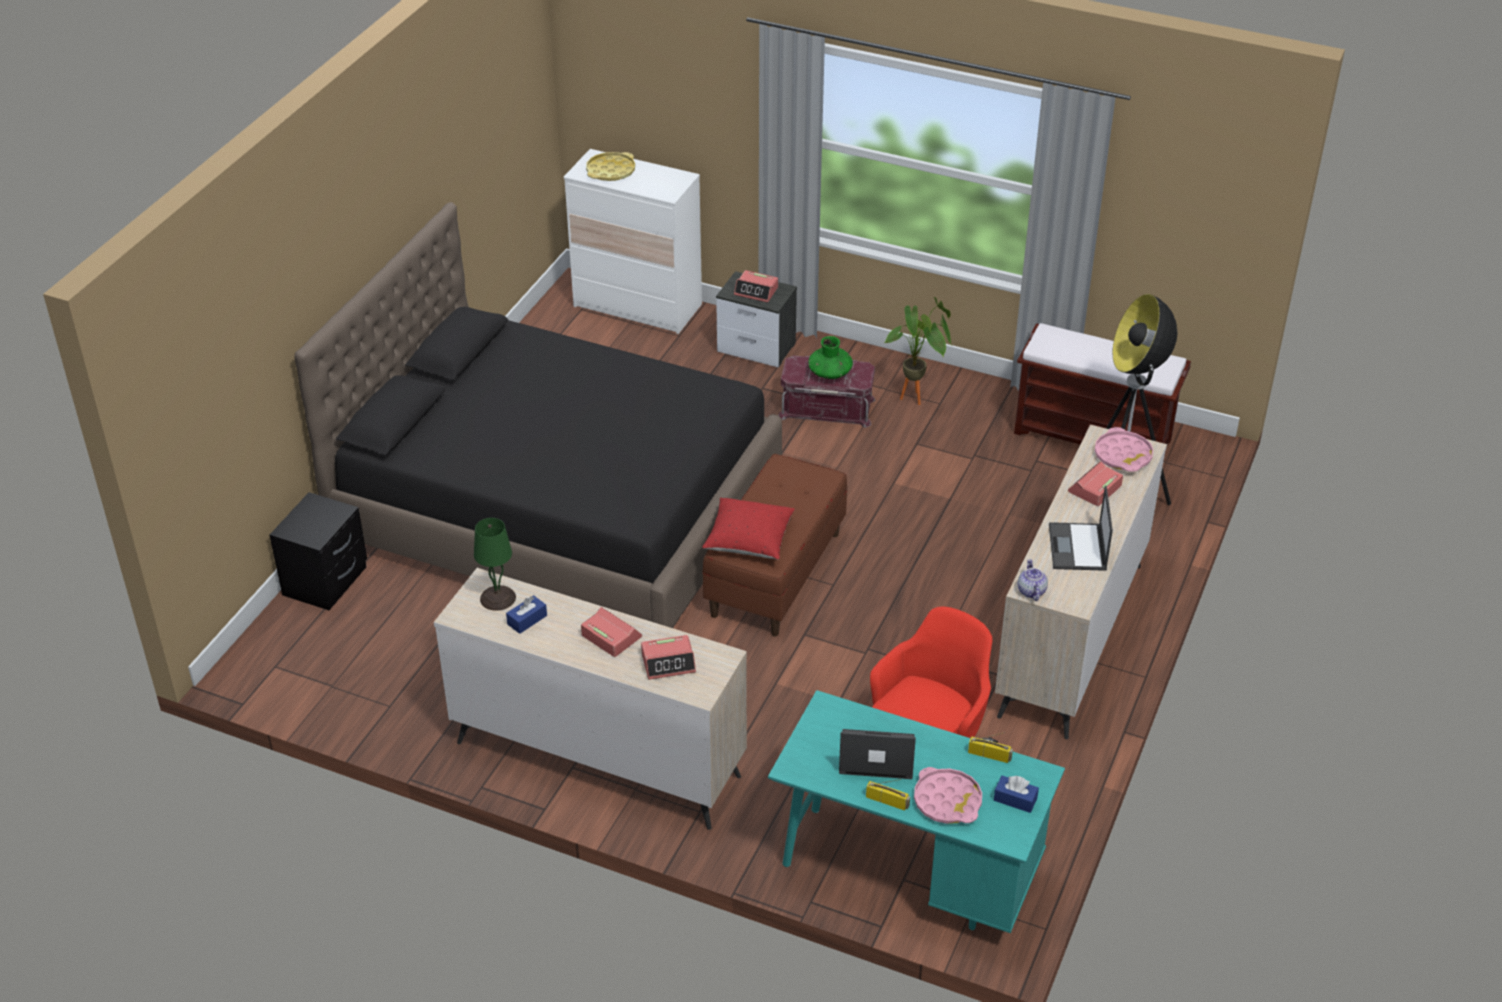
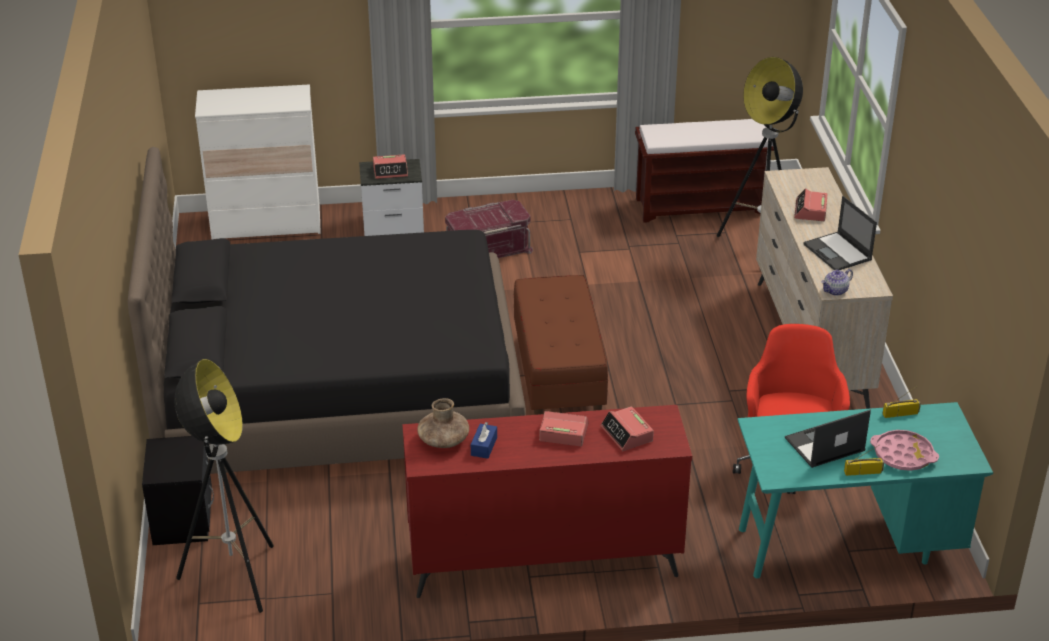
camera: 30 degrees left, 5 degrees down
beige dresser [434,568,747,830] -> red dresser [402,405,692,598]
green table lamp [474,518,516,611] -> brown vase [417,398,469,448]
yellow tray [586,152,635,181] -> none
alarm clock [641,635,696,680] -> alarm clock turned 105 degrees clockwise [601,407,654,451]
red pillow [702,498,795,560] -> none
green vase [808,336,853,379] -> none
potted plant [884,297,952,405] -> none
blue tissue box [994,776,1039,813] -> none
teapot [1018,559,1048,601] -> teapot turned 90 degrees counterclockwise [821,269,853,296]
pink tray [1095,427,1153,472] -> none
none -> floor lamp [174,359,274,613]

